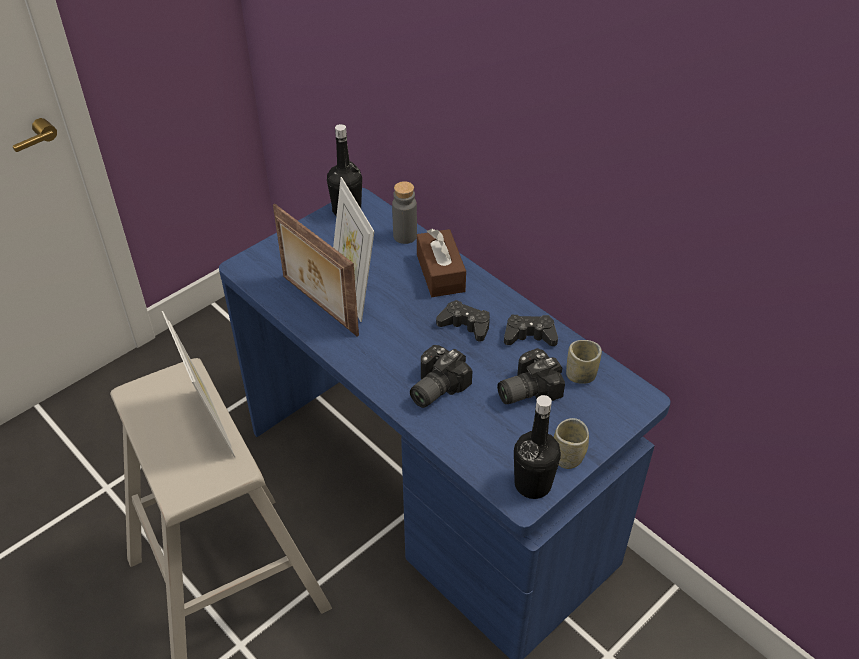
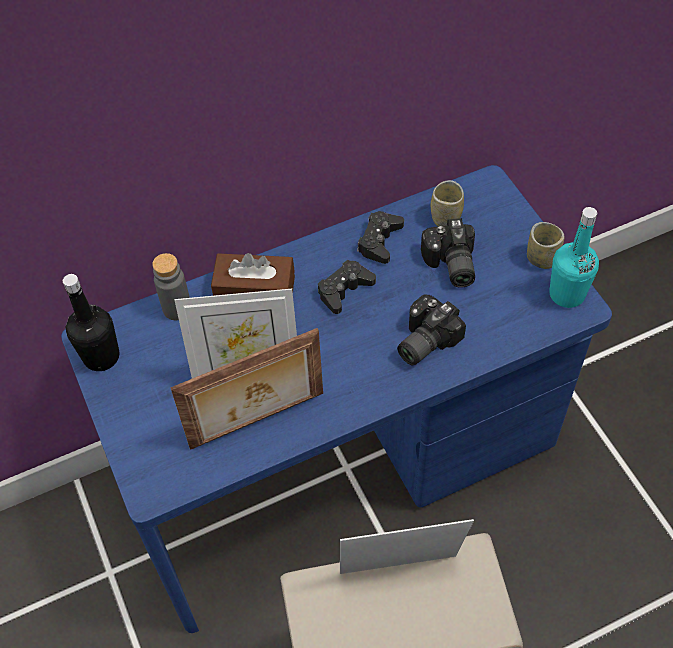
camera: 70 degrees left, 10 degrees up
camera [410,345,472,408] -> camera turned 75 degrees clockwise [397,294,466,366]
black bottle [514,395,561,499] -> turquoise bottle [549,207,599,308]

